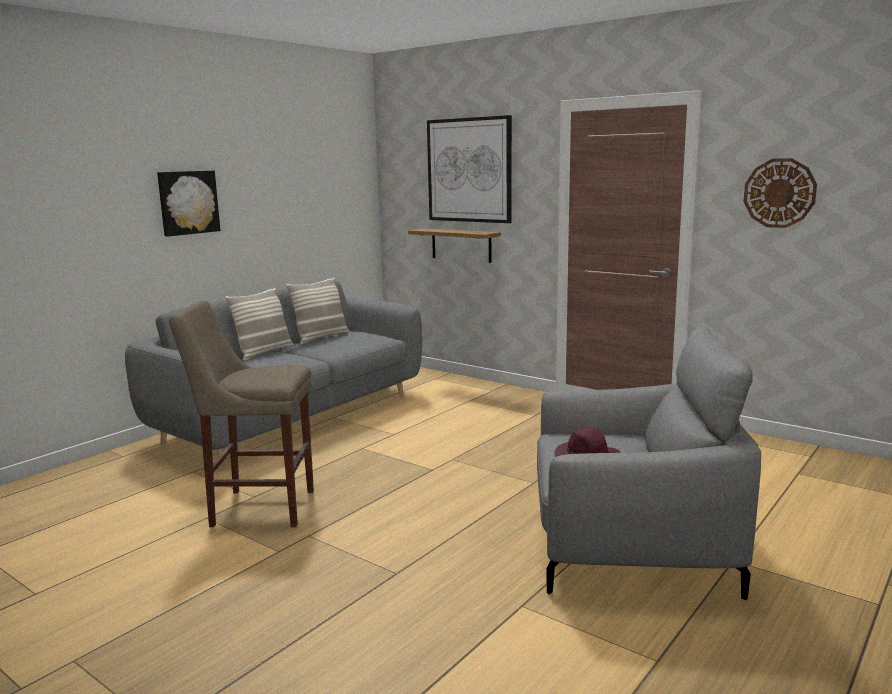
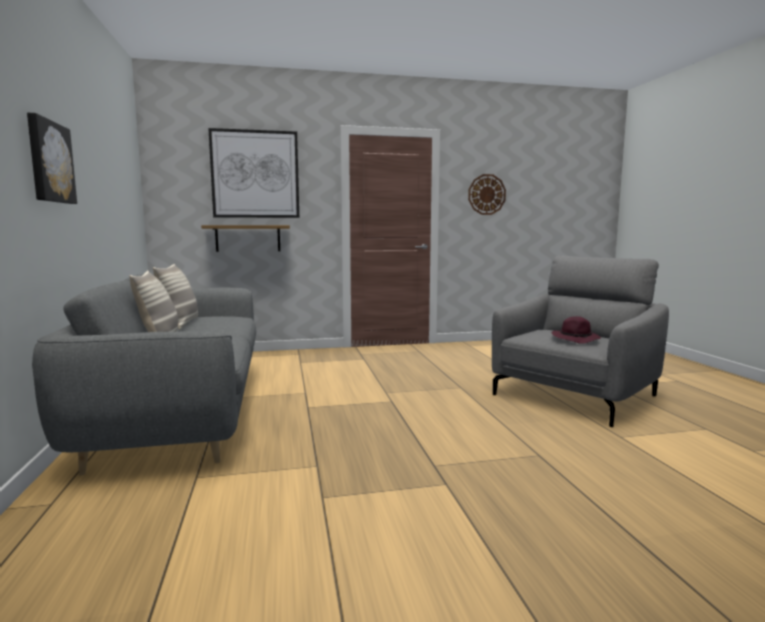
camera: 50 degrees left, 5 degrees down
beige stool [169,300,314,527] -> none

